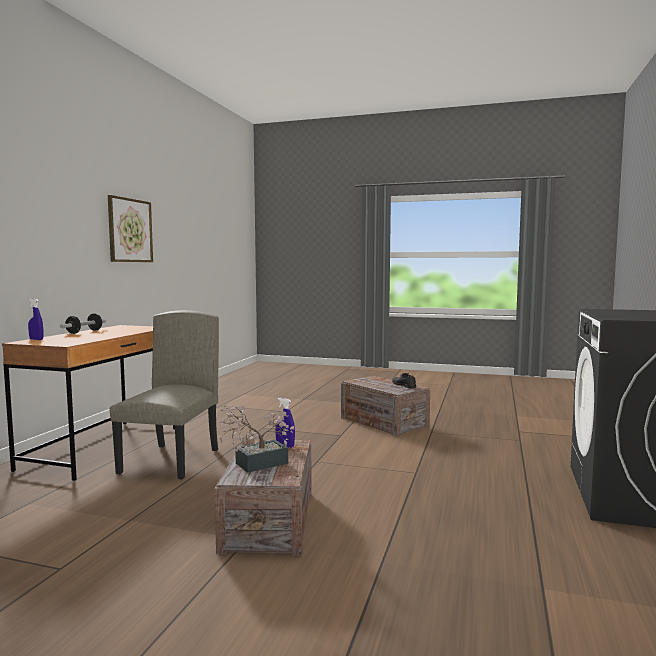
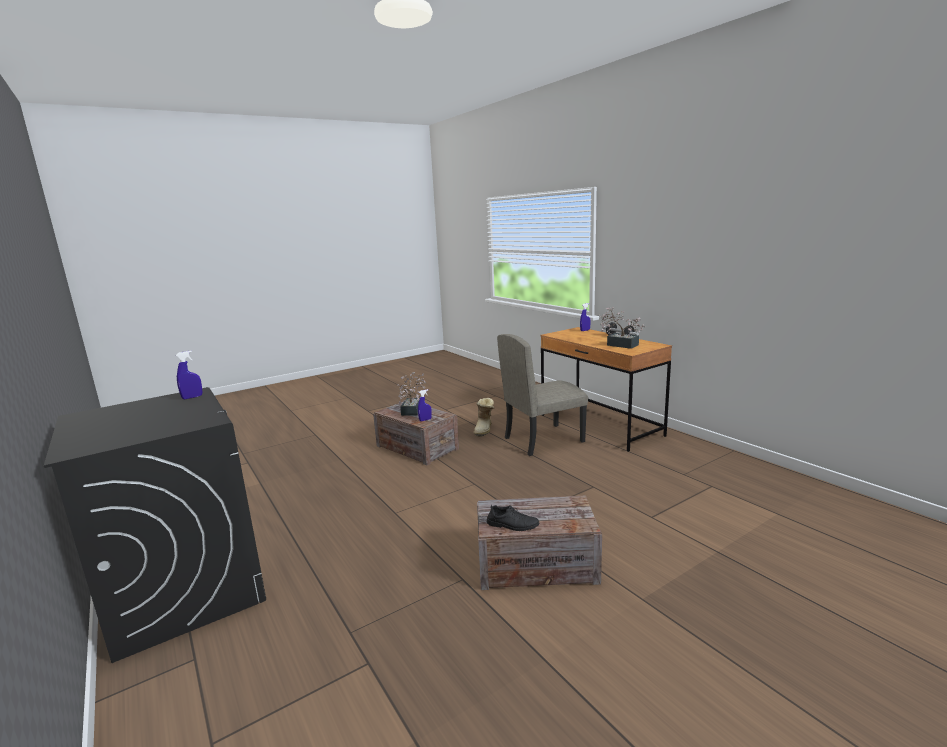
camera: 130 degrees right, 10 degrees up
picture [108,195,153,262] -> none
beige chair [110,310,219,480] -> beige chair turned 105 degrees clockwise [497,334,588,456]
none -> blue spray bottle [176,351,202,399]
none -> boot [474,398,494,437]
none -> potted plant [599,307,645,349]

